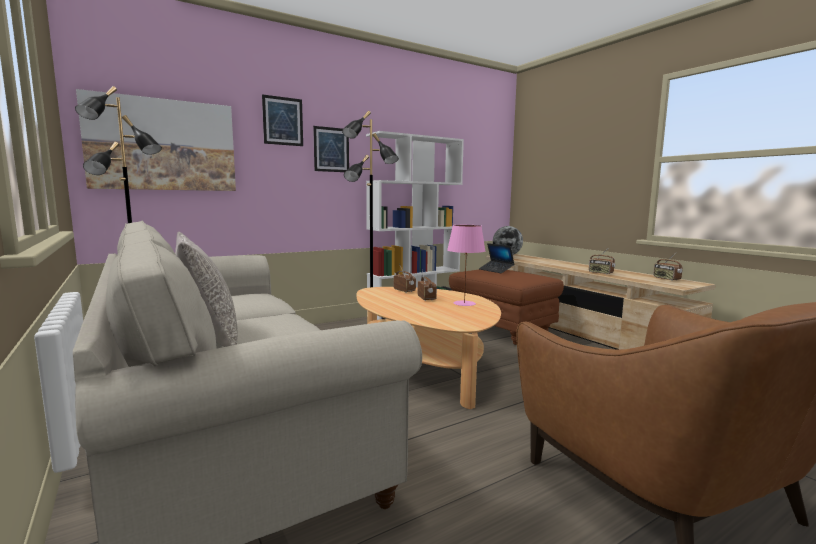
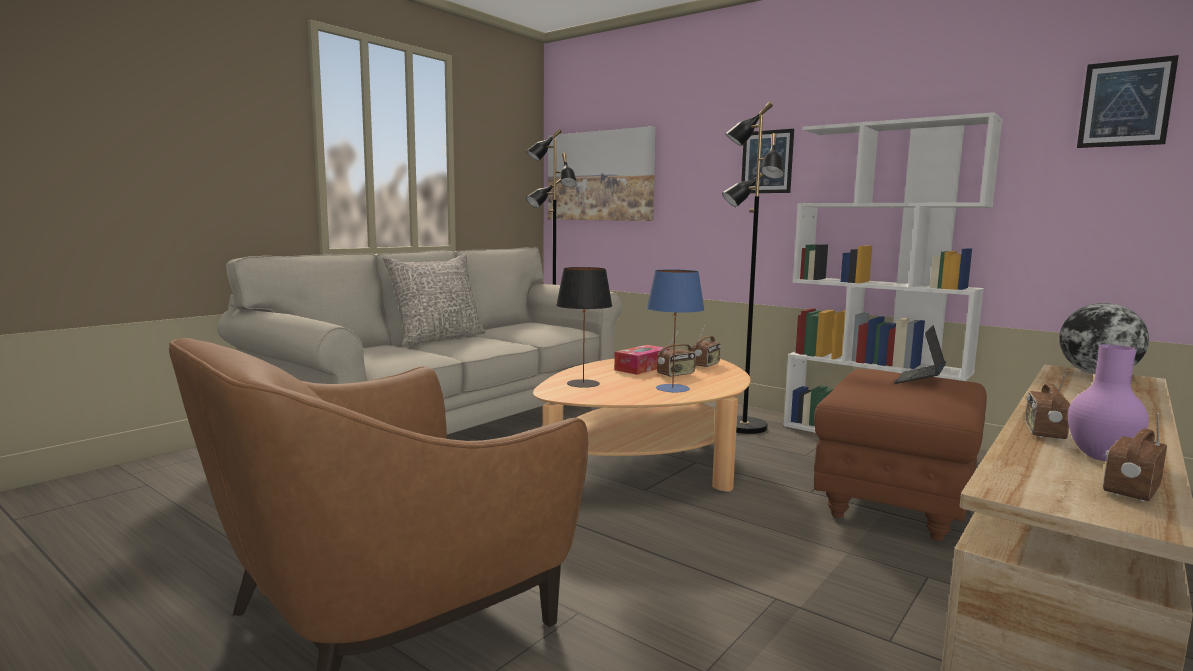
camera: 70 degrees right, 0 degrees up
picture [262,94,303,146] -> picture moved to [1077,55,1179,148]
pink table lamp [447,225,486,306] -> blue table lamp [647,269,705,393]
none -> black table lamp [556,267,613,388]
none -> tissue box [614,345,670,375]
none -> purple vase [1068,345,1149,461]

